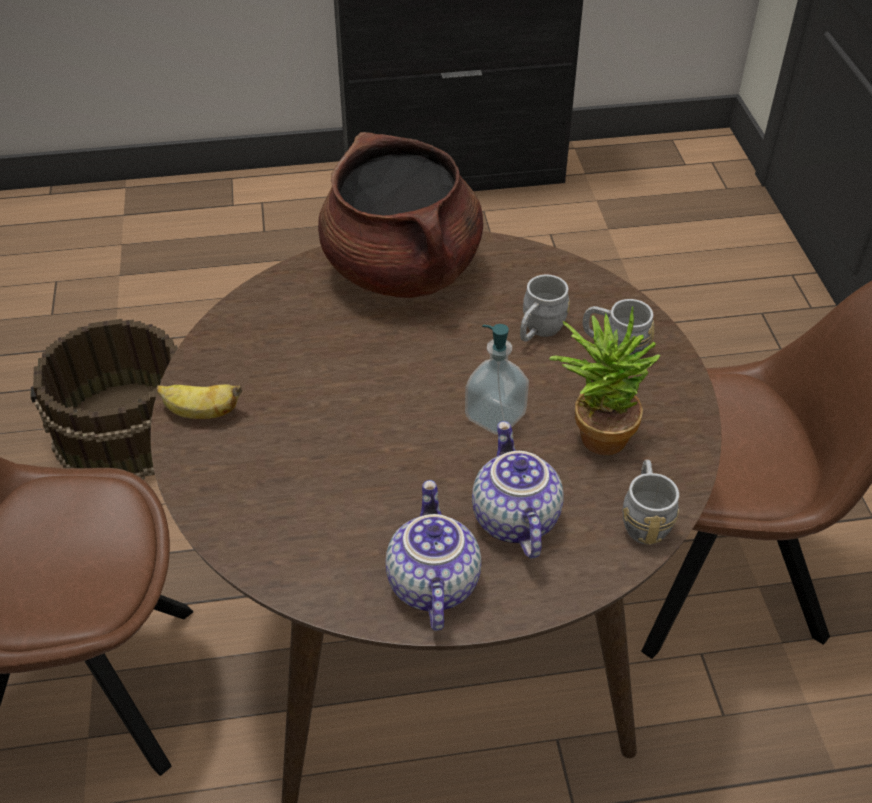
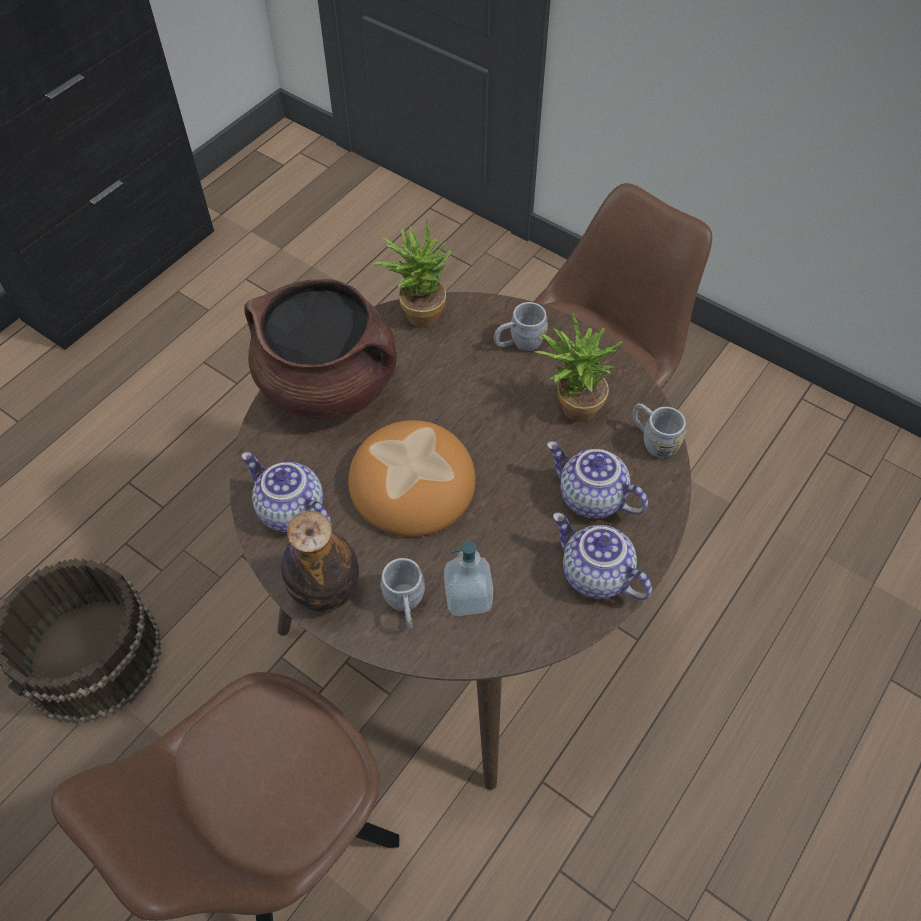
camera: 45 degrees left, 10 degrees up
banana [157,384,242,419] -> bottle [281,510,359,612]
soap dispenser [465,324,529,435] -> soap dispenser moved to [444,541,493,616]
grey mug [520,274,570,342] -> grey mug moved to [380,558,425,630]
none -> teapot [241,452,332,532]
none -> bread [348,420,476,537]
none -> potted plant [373,219,452,327]

